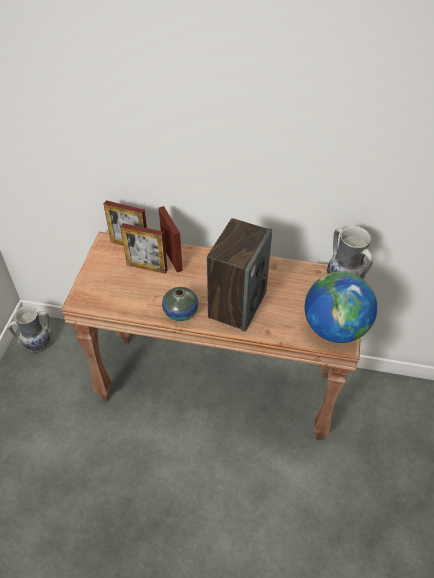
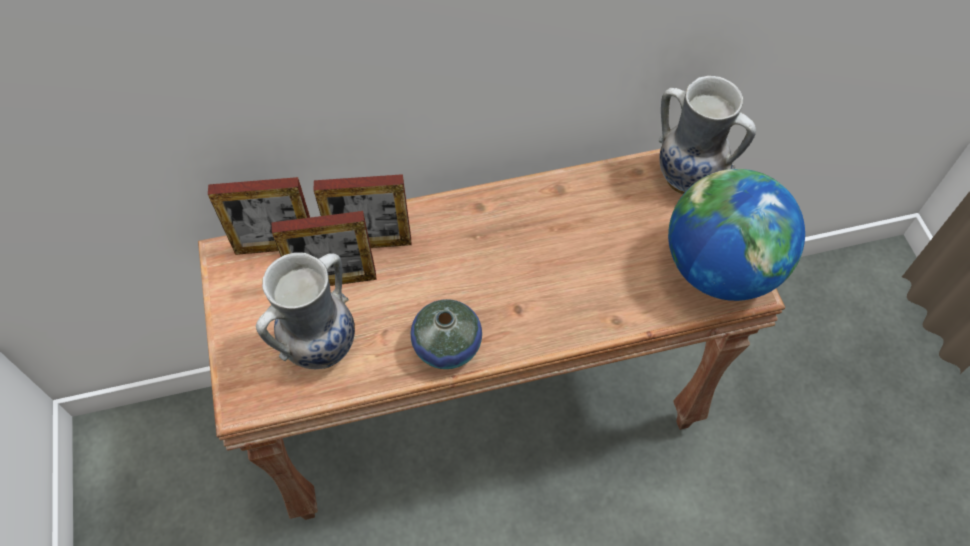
camera: 25 degrees left, 10 degrees up
vase [8,306,51,353] -> vase moved to [256,253,355,369]
picture frame [158,206,182,273] -> picture frame turned 135 degrees clockwise [314,174,411,248]
speaker [207,218,272,332] -> none

